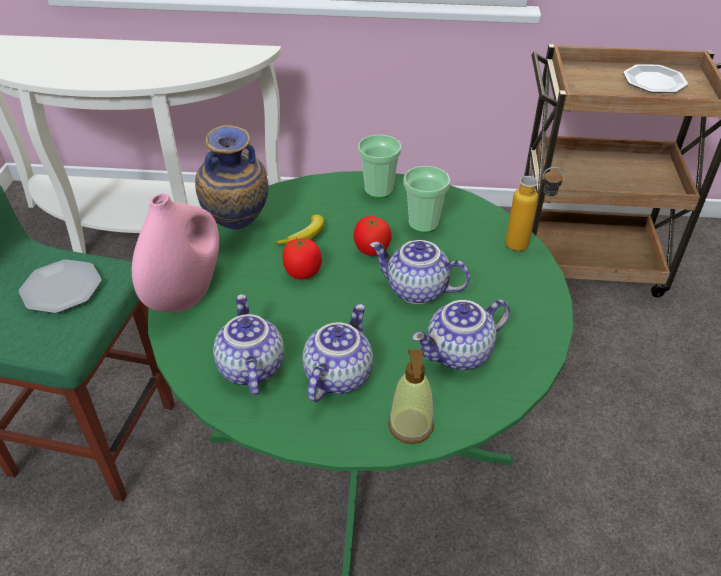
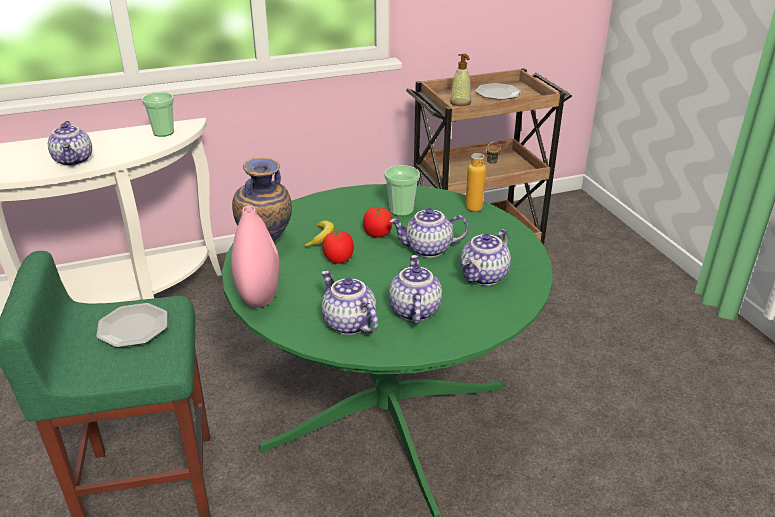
camera: 25 degrees left, 10 degrees down
cup [358,135,401,198] -> cup moved to [142,92,174,137]
soap dispenser [388,350,434,444] -> soap dispenser moved to [450,54,471,106]
none -> teapot [48,121,92,166]

